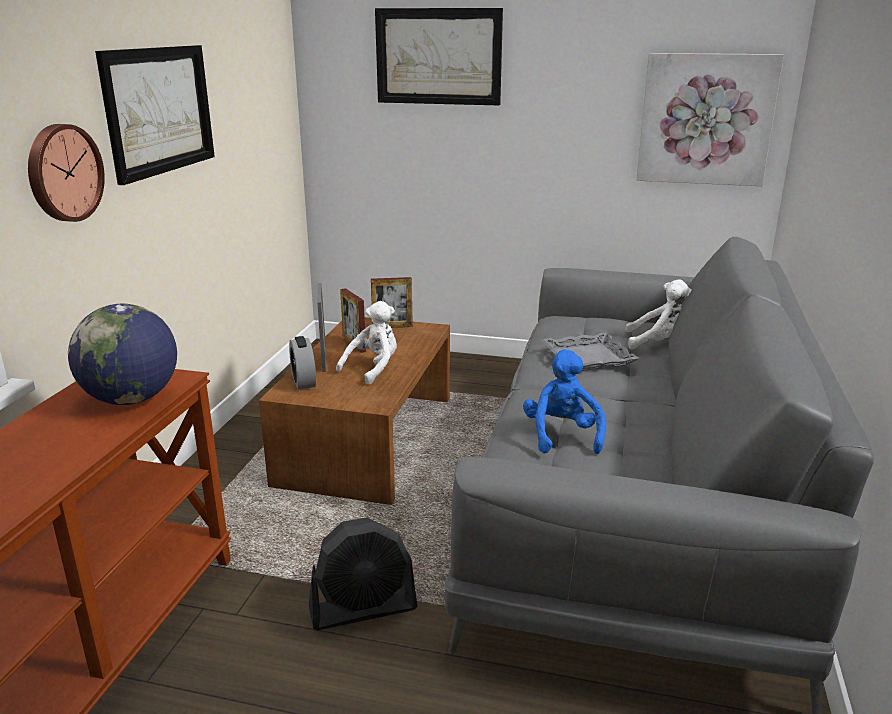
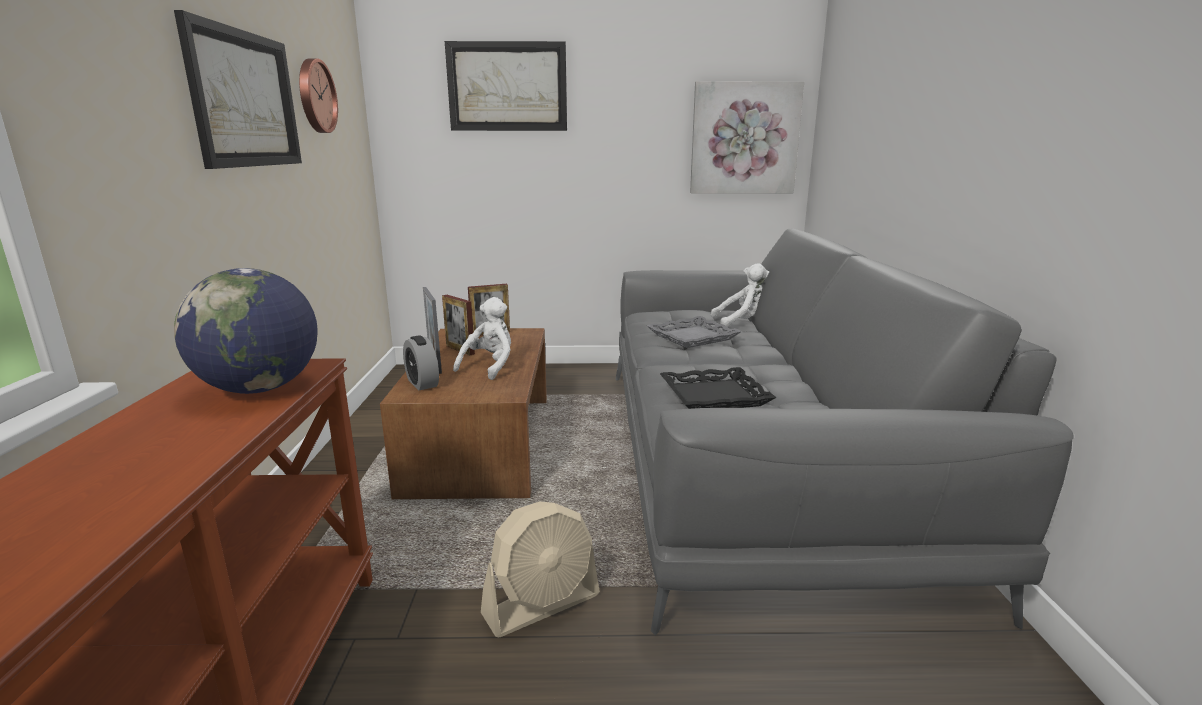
camera: 15 degrees left, 5 degrees down
wall clock [28,124,105,222] -> wall clock moved to [299,58,338,133]
black fan [309,517,418,630] -> beige fan [481,501,600,637]
blue plush toy [523,349,606,454] -> black tray [660,367,777,409]

